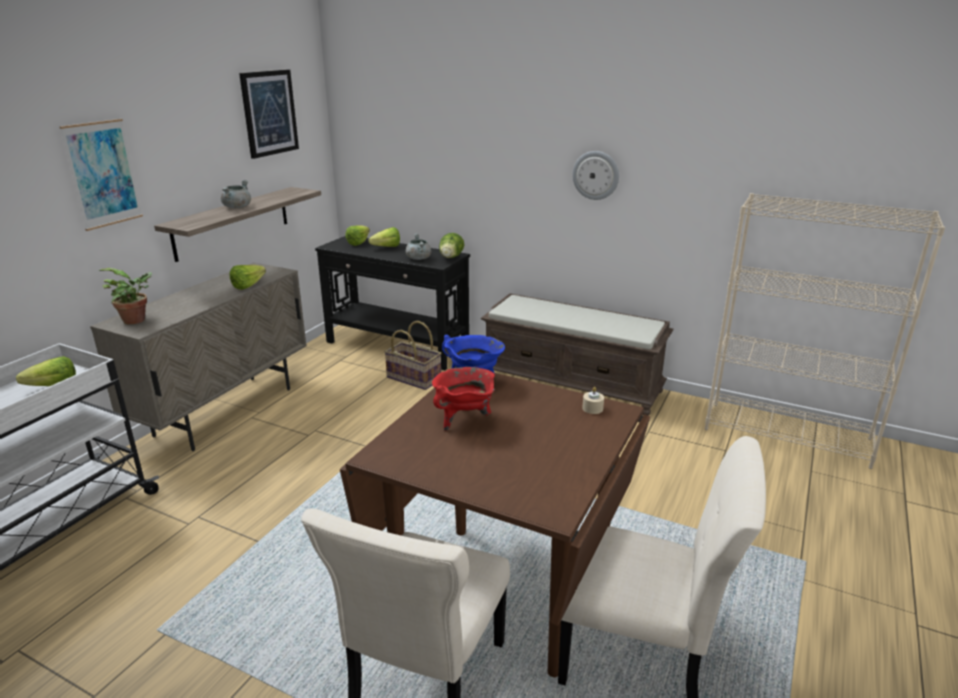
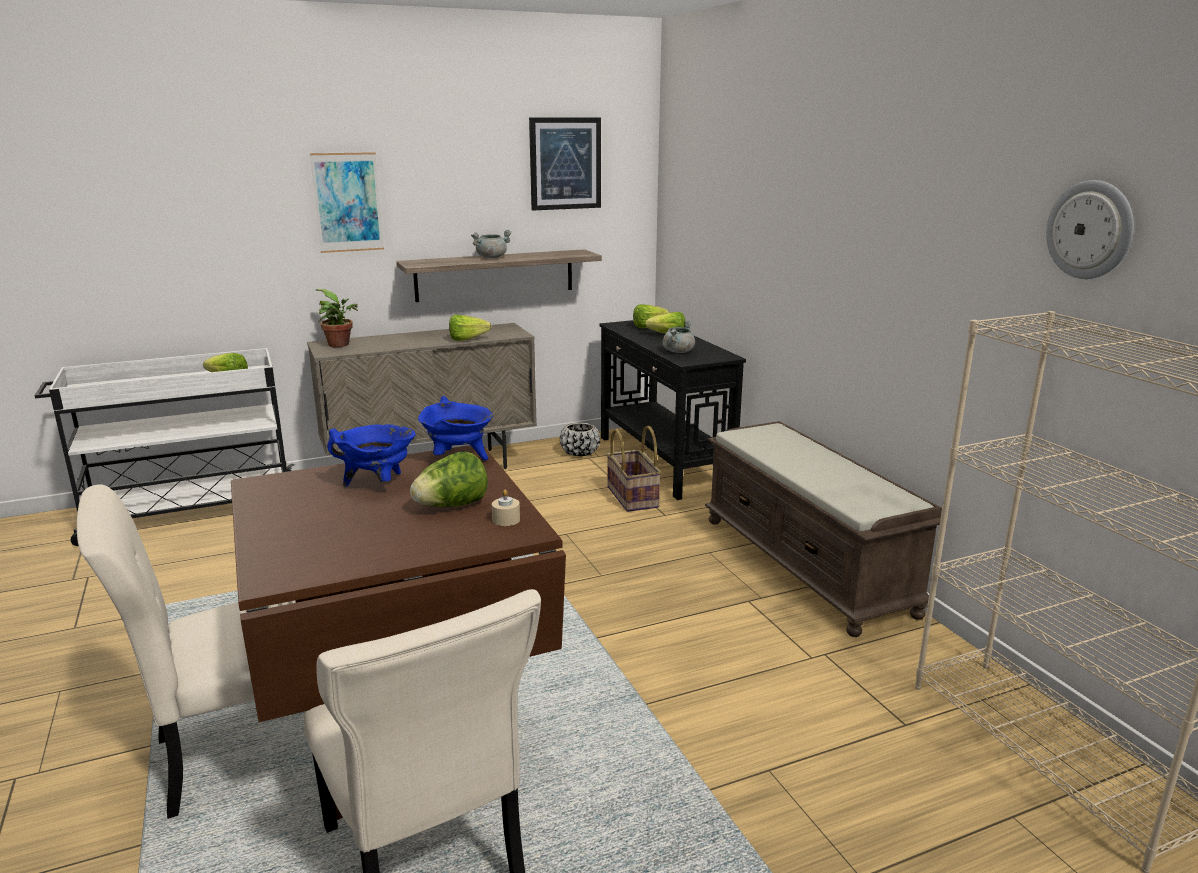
camera: 40 degrees right, 5 degrees down
red cooking pot [432,367,495,431] -> blue cooking pot [327,424,416,487]
lettuce [439,233,464,258] -> lettuce moved to [410,451,488,507]
wall clock [572,151,619,200] -> wall clock moved to [1046,180,1134,279]
none -> black planter [560,423,600,456]

